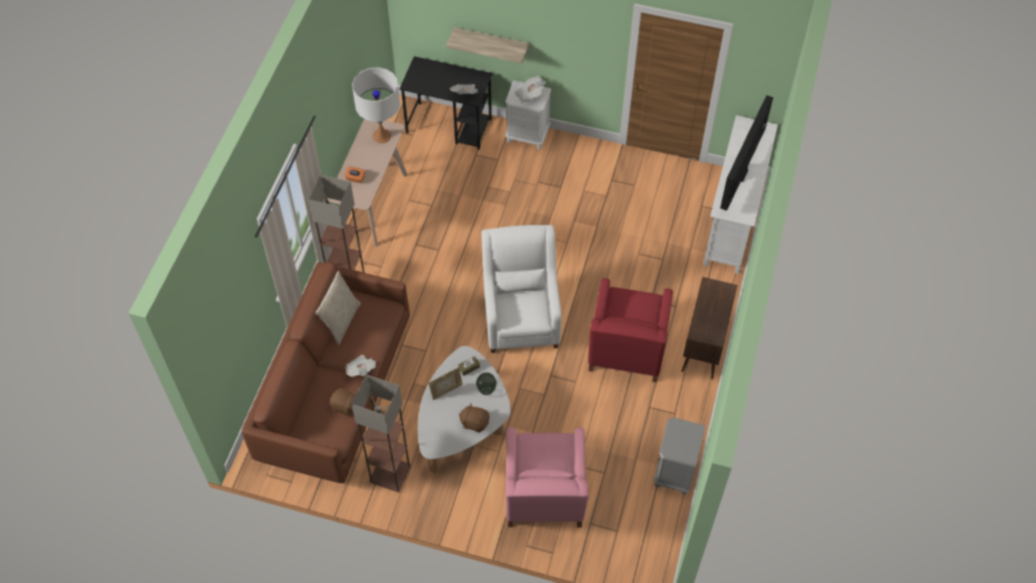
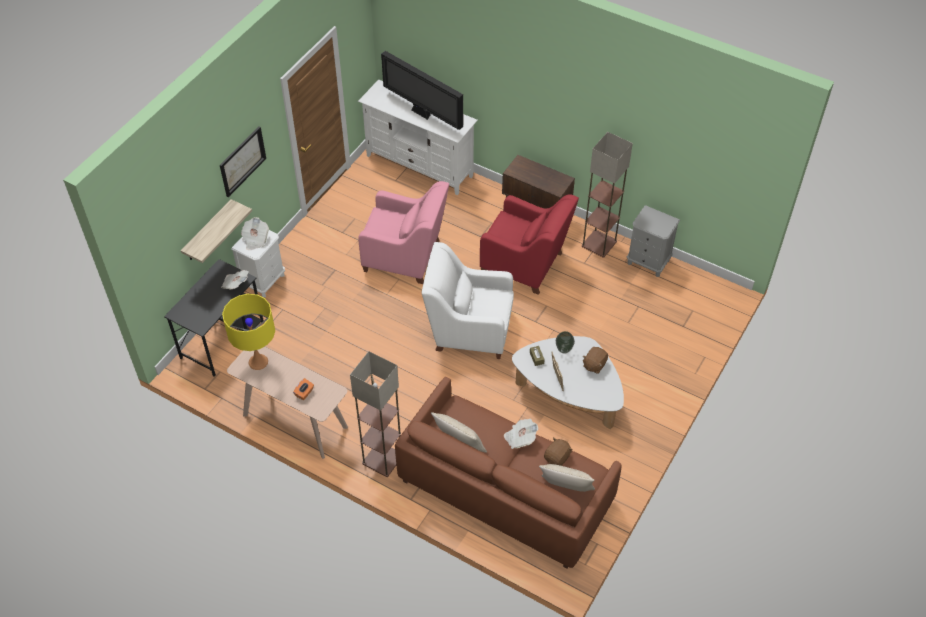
camera: 75 degrees left, 5 degrees down
white table lamp [352,67,400,143] -> yellow table lamp [222,294,275,370]
floor lamp [352,374,411,492] -> floor lamp moved to [582,132,633,258]
pink armchair [506,427,589,527] -> pink armchair moved to [358,181,449,284]
none -> picture [220,127,266,197]
none -> beige pillow [539,464,595,492]

